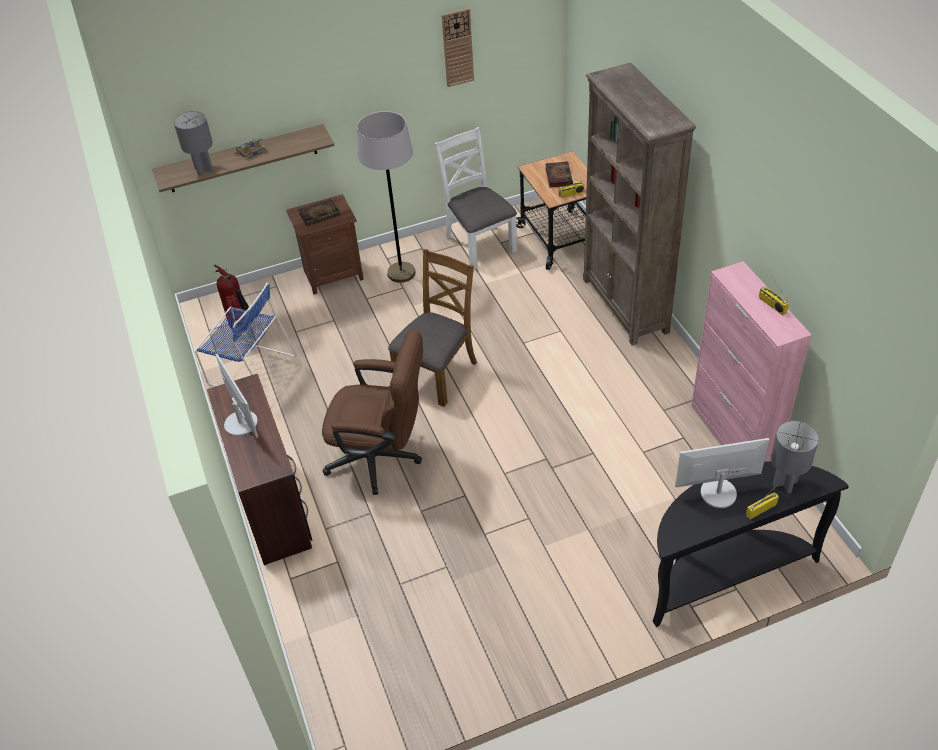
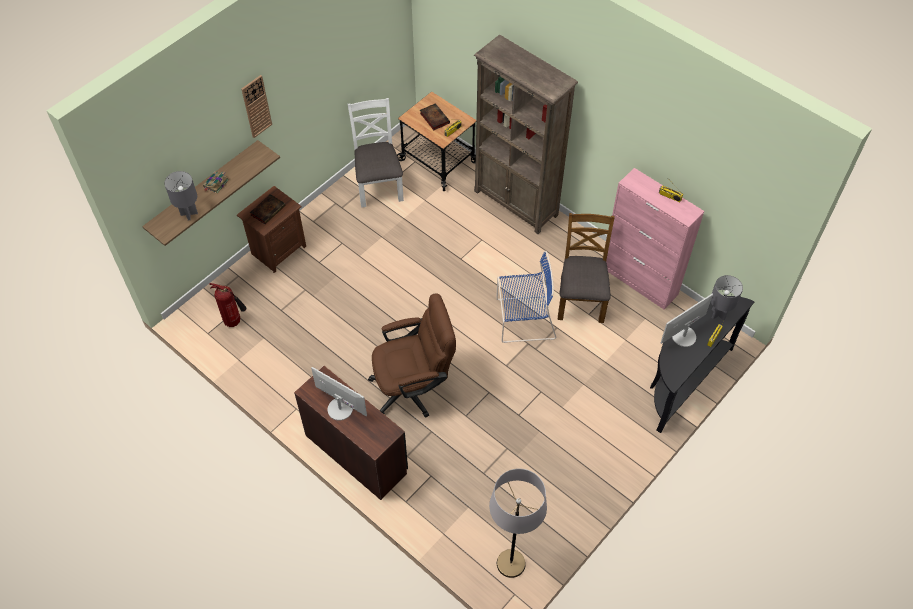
camera: 30 degrees left, 10 degrees up
blue chair [195,282,296,386] -> blue chair moved to [496,251,556,343]
grey floor lamp [357,111,416,283] -> grey floor lamp moved to [489,468,547,578]
brown chair [388,249,477,407] -> brown chair moved to [558,213,615,323]
white chair [434,127,517,269] -> white chair turned 45 degrees clockwise [348,98,404,208]
wall clock [441,8,474,87] -> wall clock moved to [241,75,272,138]

